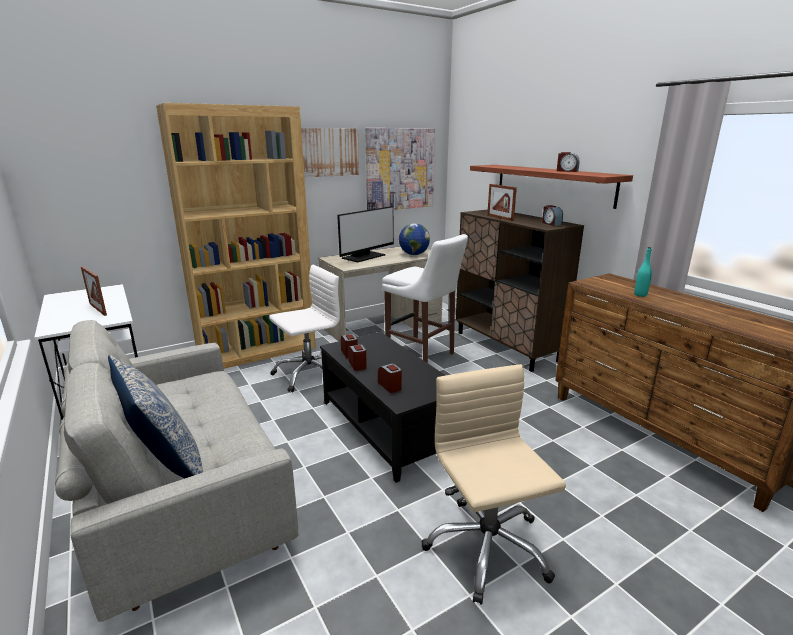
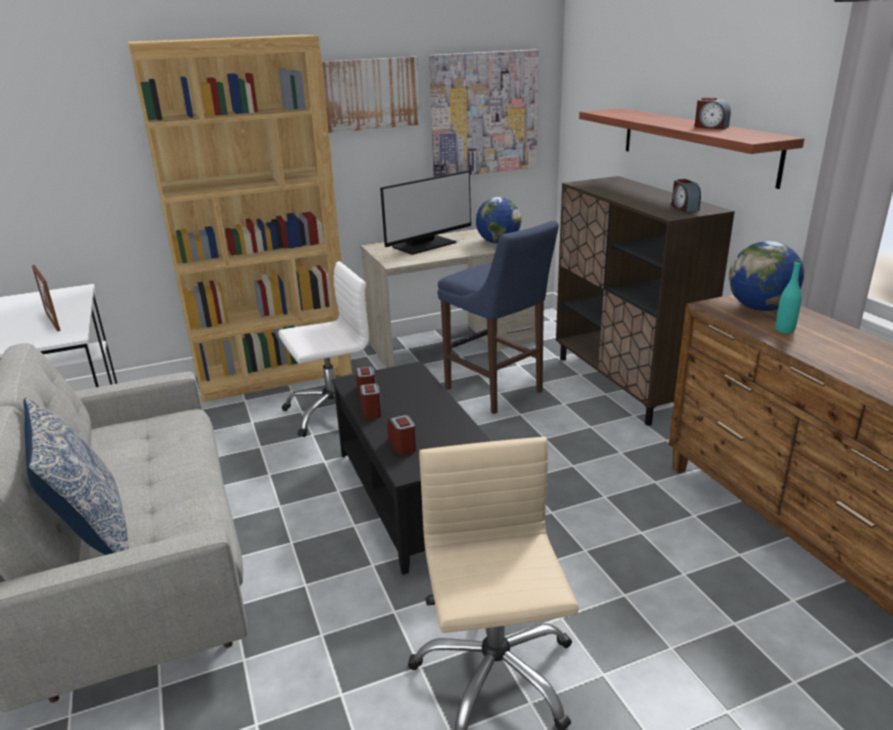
camera: 10 degrees right, 5 degrees up
white stool [382,234,468,363] -> blue stool [437,221,559,414]
picture frame [487,184,517,221] -> none
none -> globe [729,241,804,311]

